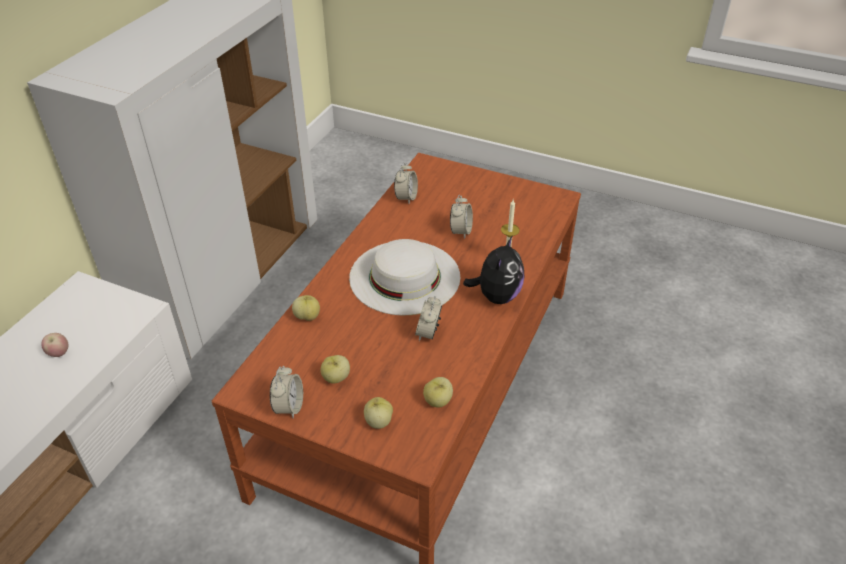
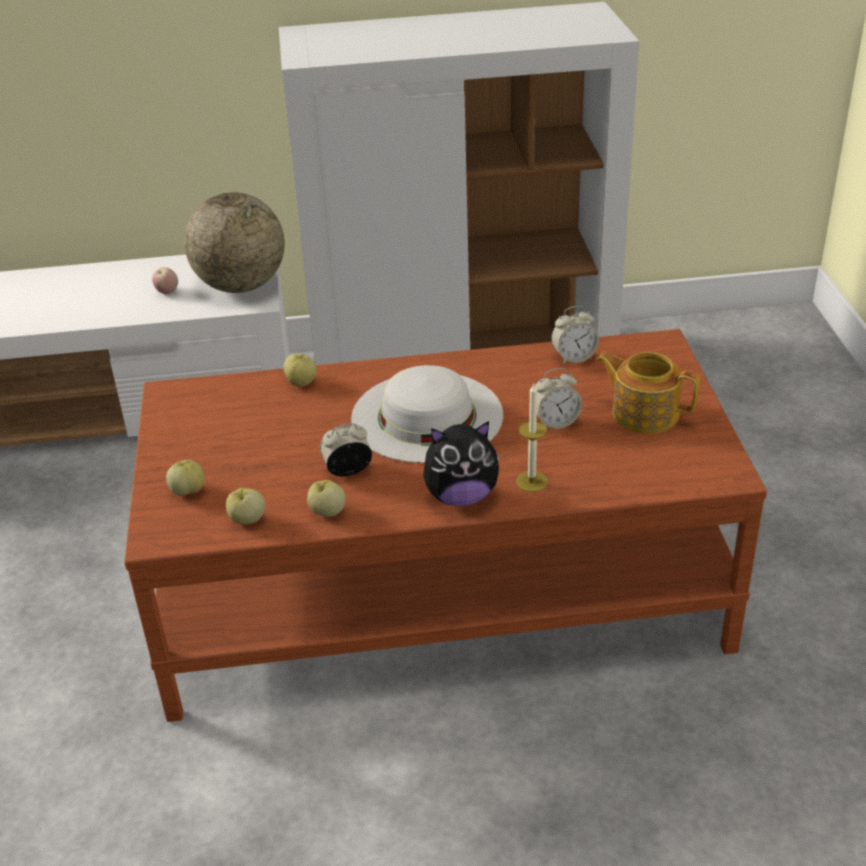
camera: 60 degrees right, 5 degrees down
alarm clock [270,366,303,418] -> none
apple [320,355,350,384] -> apple moved to [307,480,346,517]
none -> globe [184,192,285,293]
none -> teapot [596,352,700,434]

